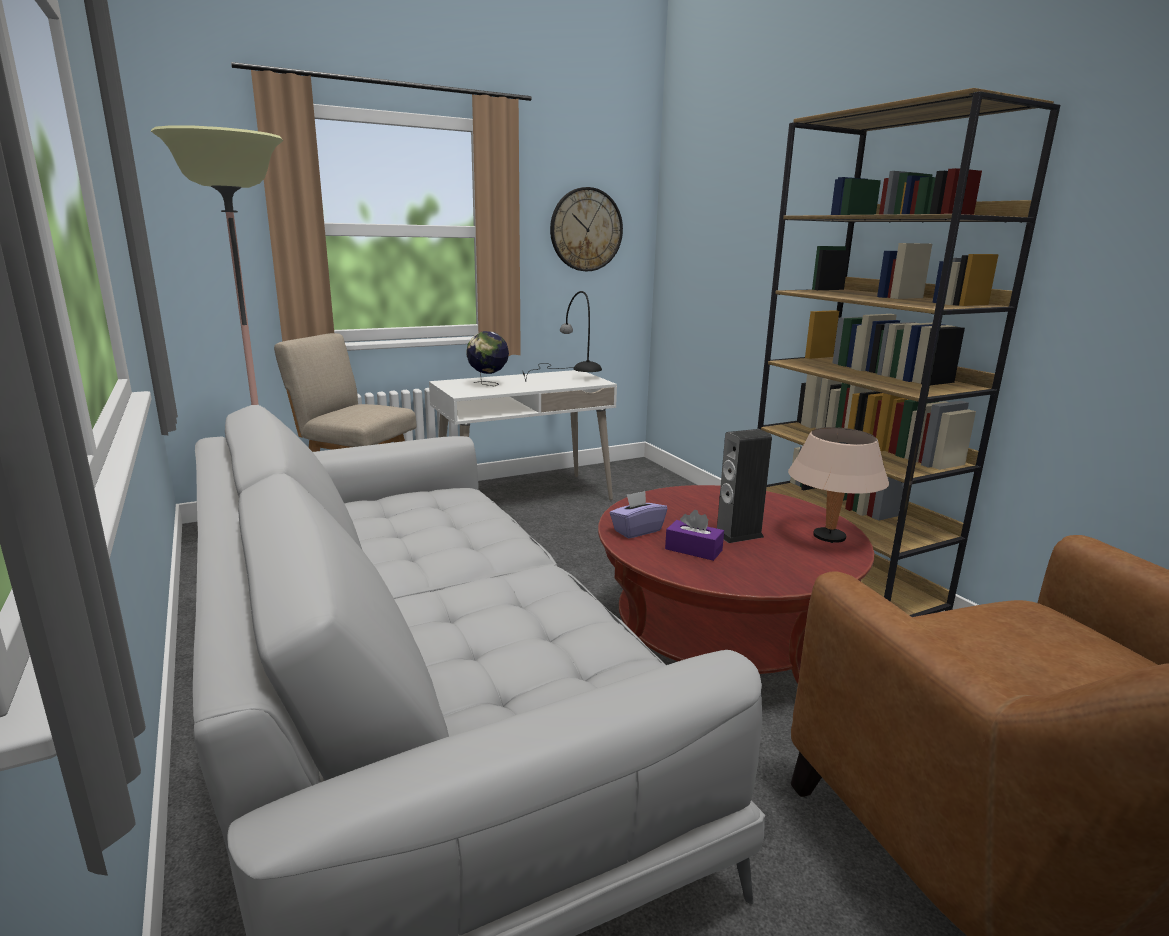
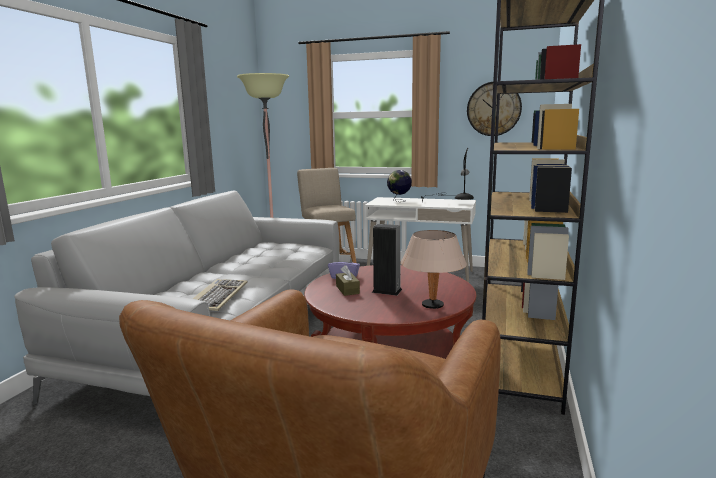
camera: 45 degrees right, 5 degrees down
purple tissue box [665,510,724,561] -> brown tissue box [336,265,360,296]
none -> keyboard [192,279,248,311]

